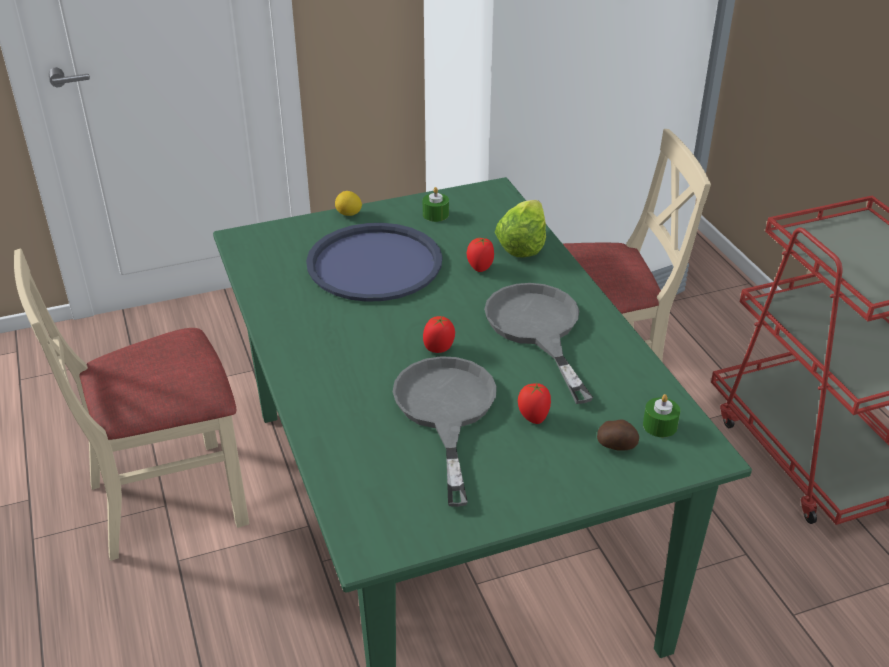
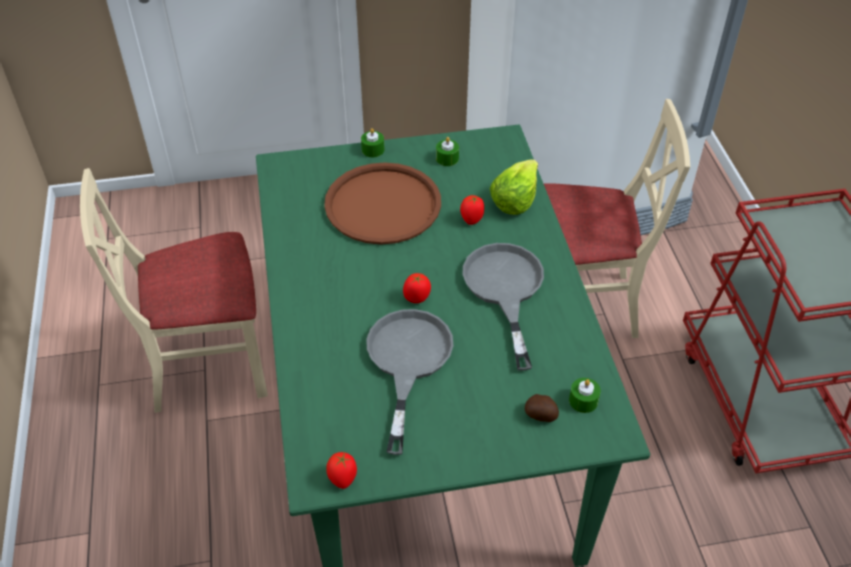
camera: 10 degrees right, 10 degrees up
blue tray [306,223,442,302] -> brown tray [324,162,441,245]
lemon [335,191,362,216] -> green candle [361,128,384,157]
tomato [518,382,551,424] -> tomato moved to [326,452,357,489]

